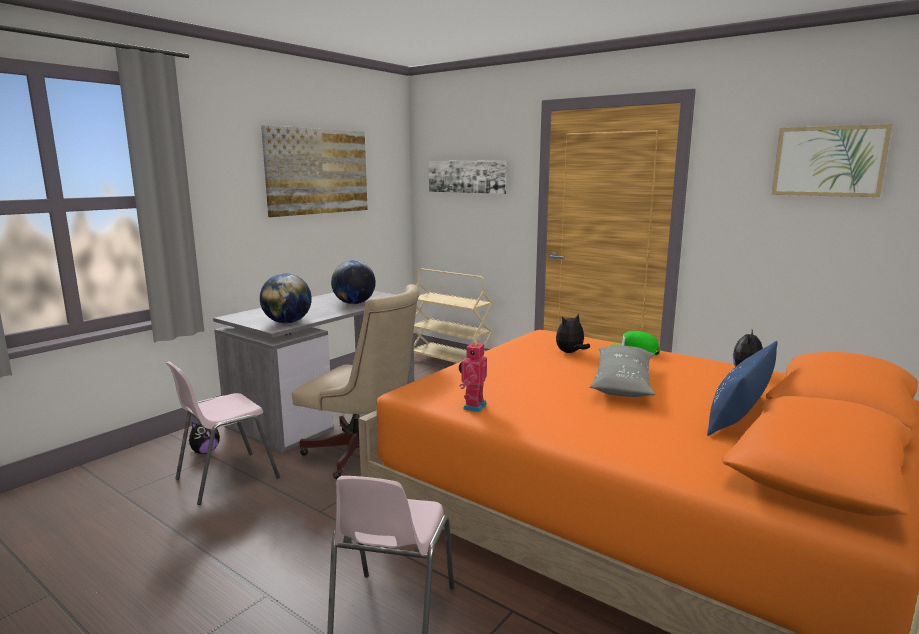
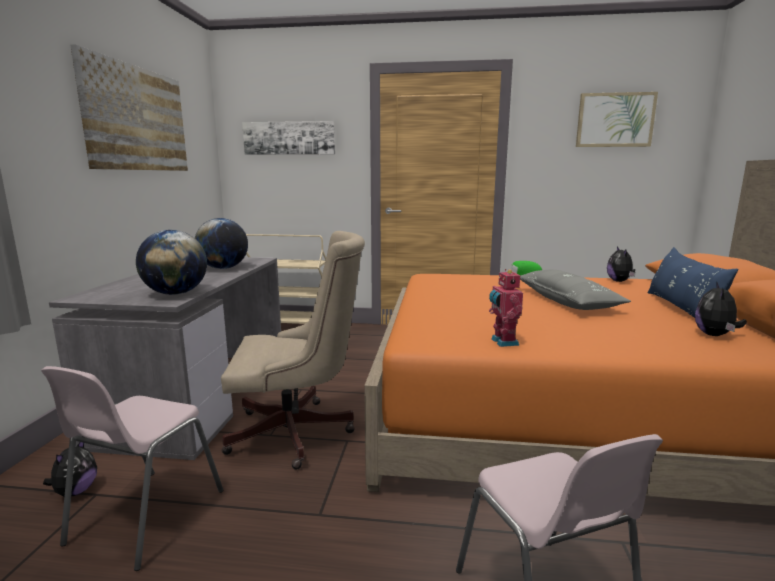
camera: 30 degrees left, 0 degrees up
plush toy [556,313,590,353] -> plush toy moved to [695,281,747,336]

